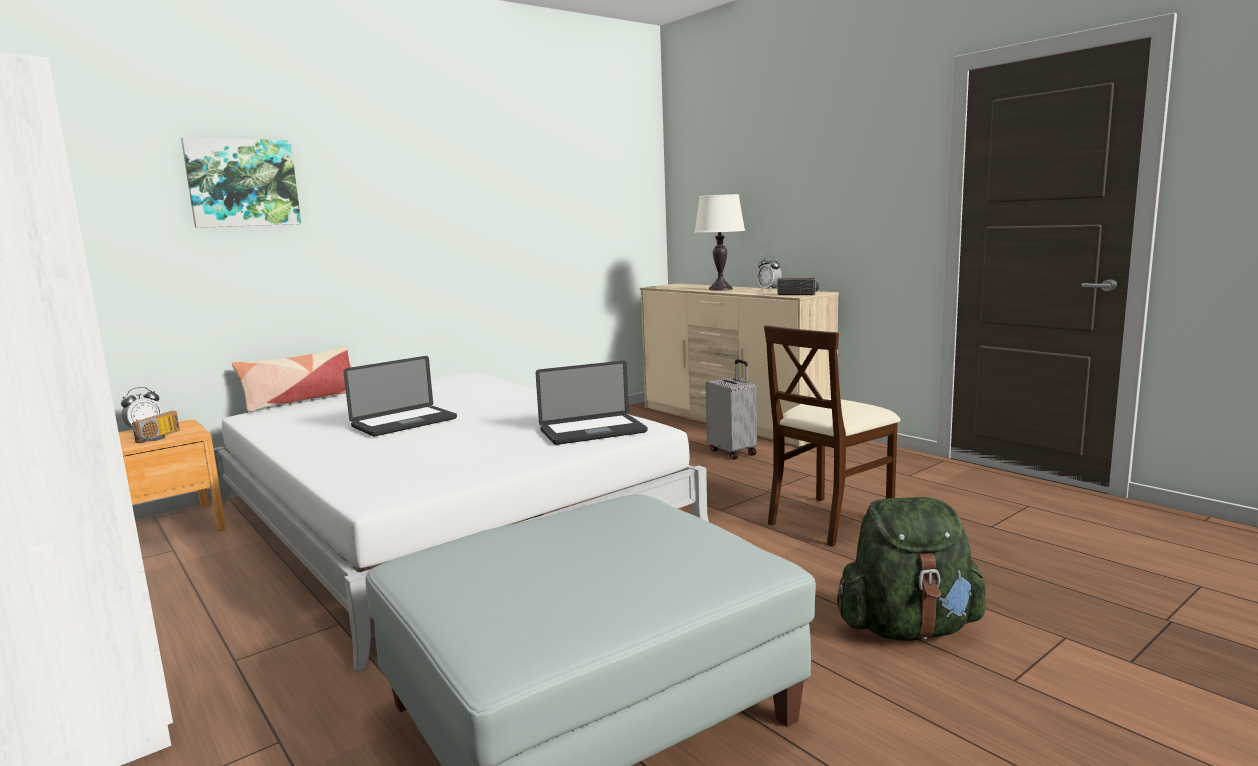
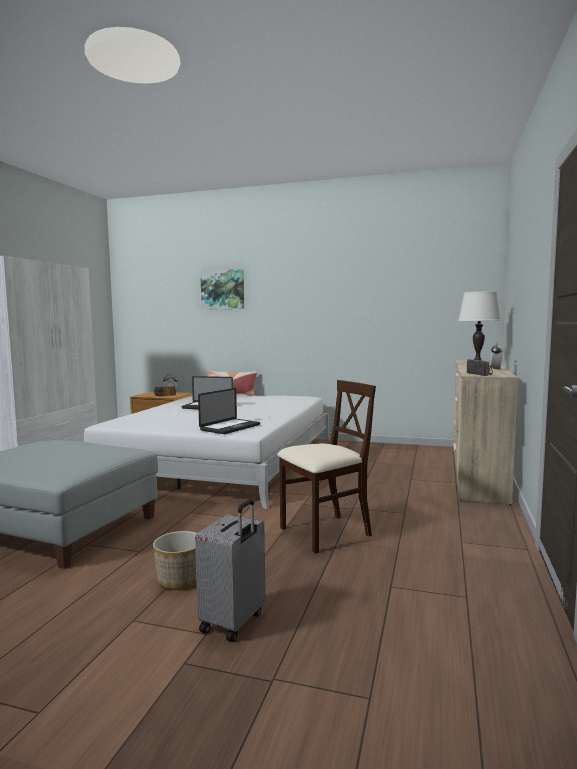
camera: 55 degrees right, 5 degrees down
laptop [536,361,648,445] -> laptop turned 90 degrees counterclockwise [198,388,260,434]
grey suitcase [706,359,757,460] -> grey suitcase moved to [195,499,266,642]
beige chair [764,325,900,547] -> beige chair turned 135 degrees clockwise [277,380,376,554]
green backpack [837,497,986,641] -> planter [153,531,197,590]

